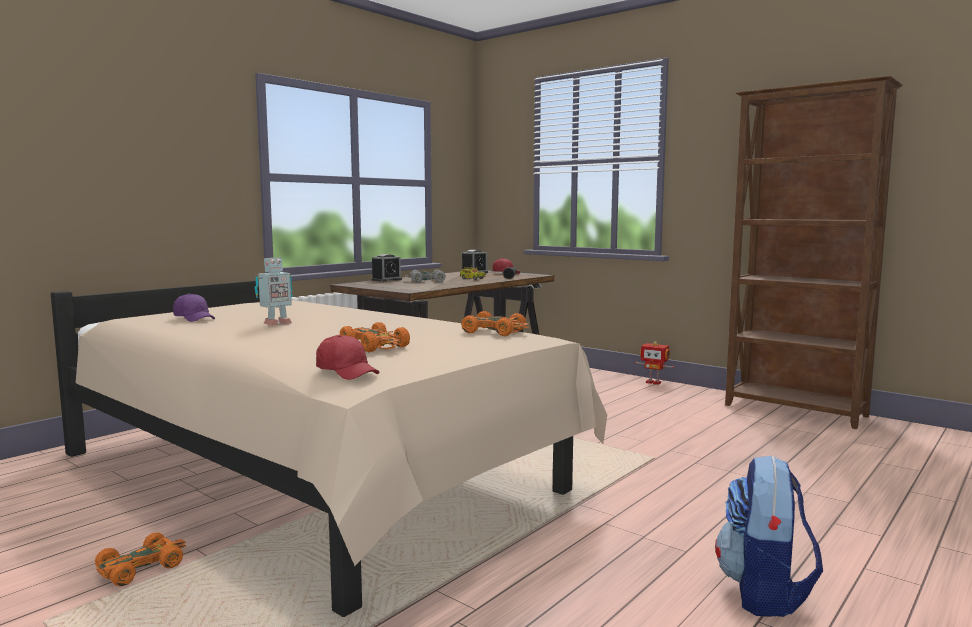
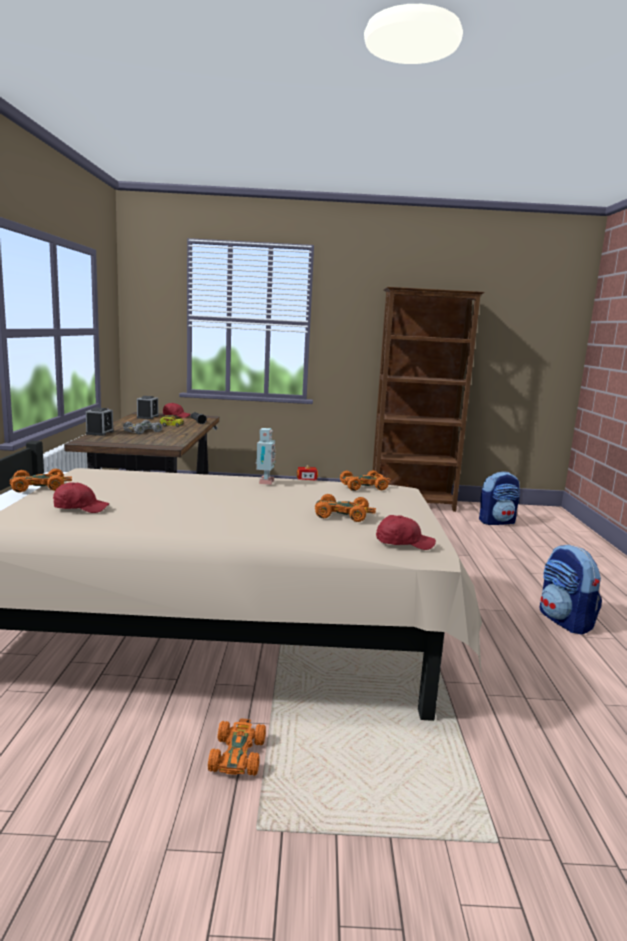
camera: 40 degrees left, 5 degrees up
purple cap [173,293,215,322] -> red cap [53,482,109,513]
toy robot [255,257,293,326] -> toy robot moved to [255,428,276,485]
none -> orange toy car [10,469,72,493]
none -> backpack [479,471,520,525]

